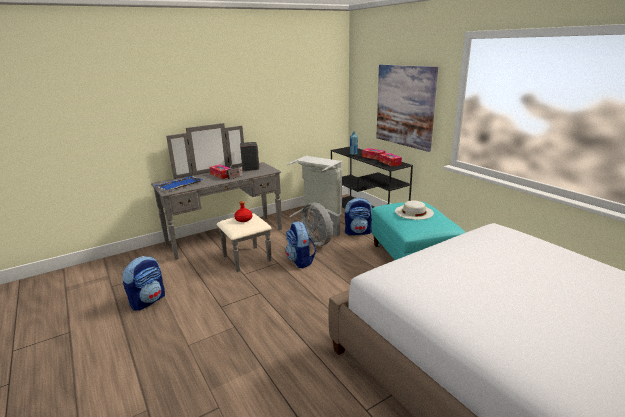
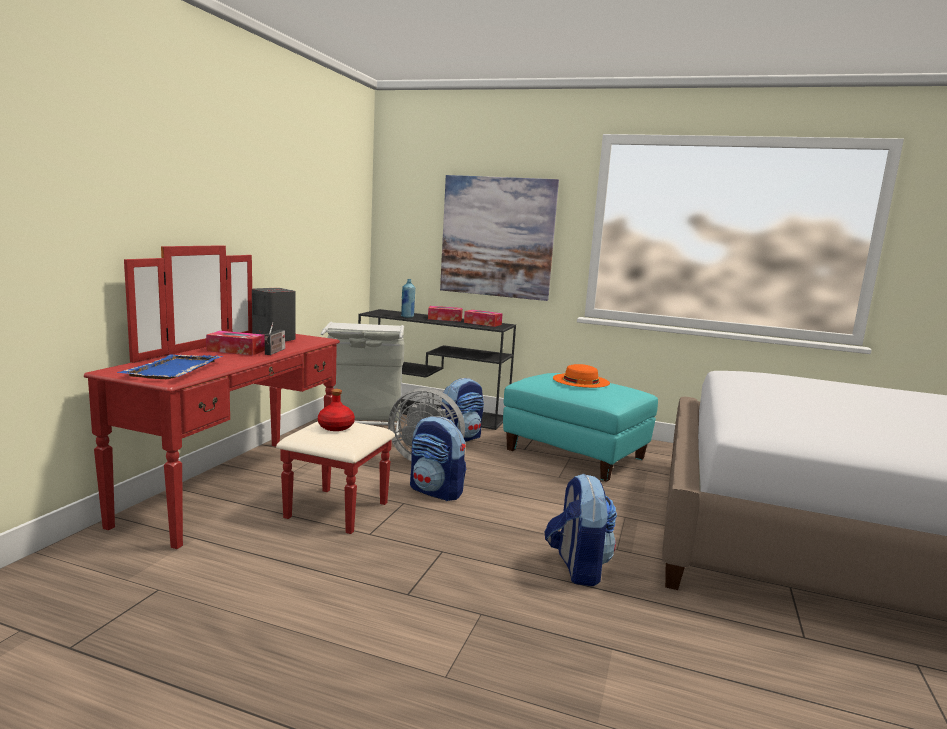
camera: 40 degrees left, 10 degrees down
backpack [122,256,165,311] -> backpack moved to [545,473,617,586]
grey dresser [151,123,282,272] -> red dresser [84,245,395,549]
white hat [395,200,434,220] -> orange hat [553,364,610,388]

